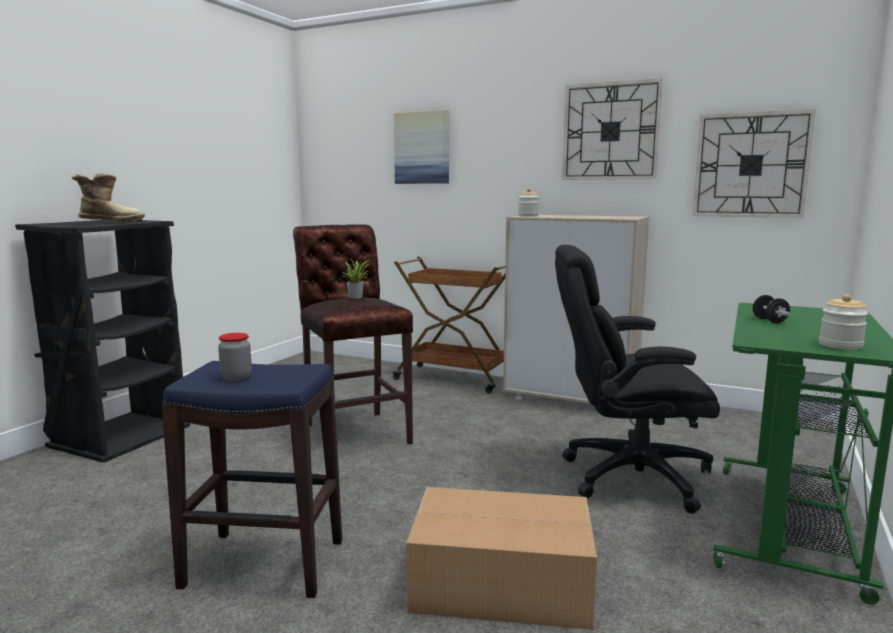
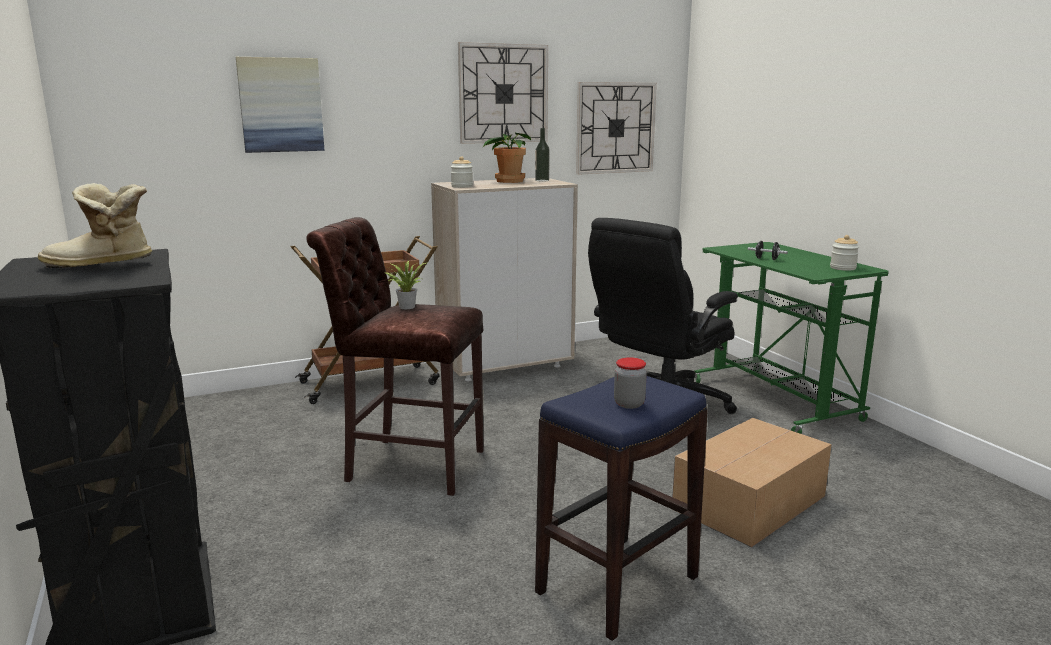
camera: 50 degrees left, 5 degrees up
boot [72,173,145,222] -> boot turned 135 degrees counterclockwise [38,183,152,268]
none -> potted plant [483,133,531,183]
none -> bottle [535,128,550,181]

